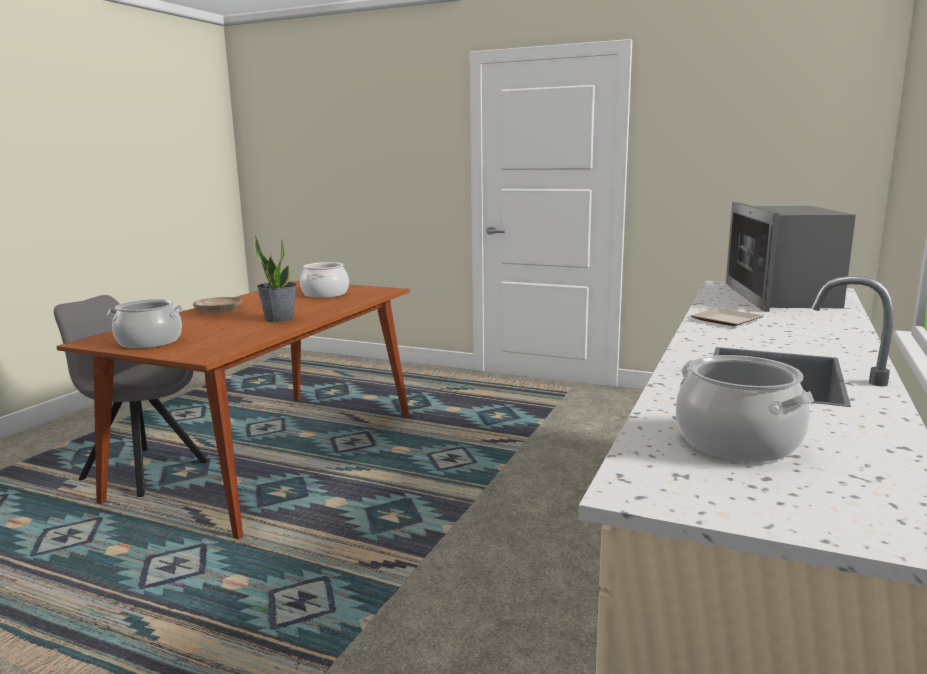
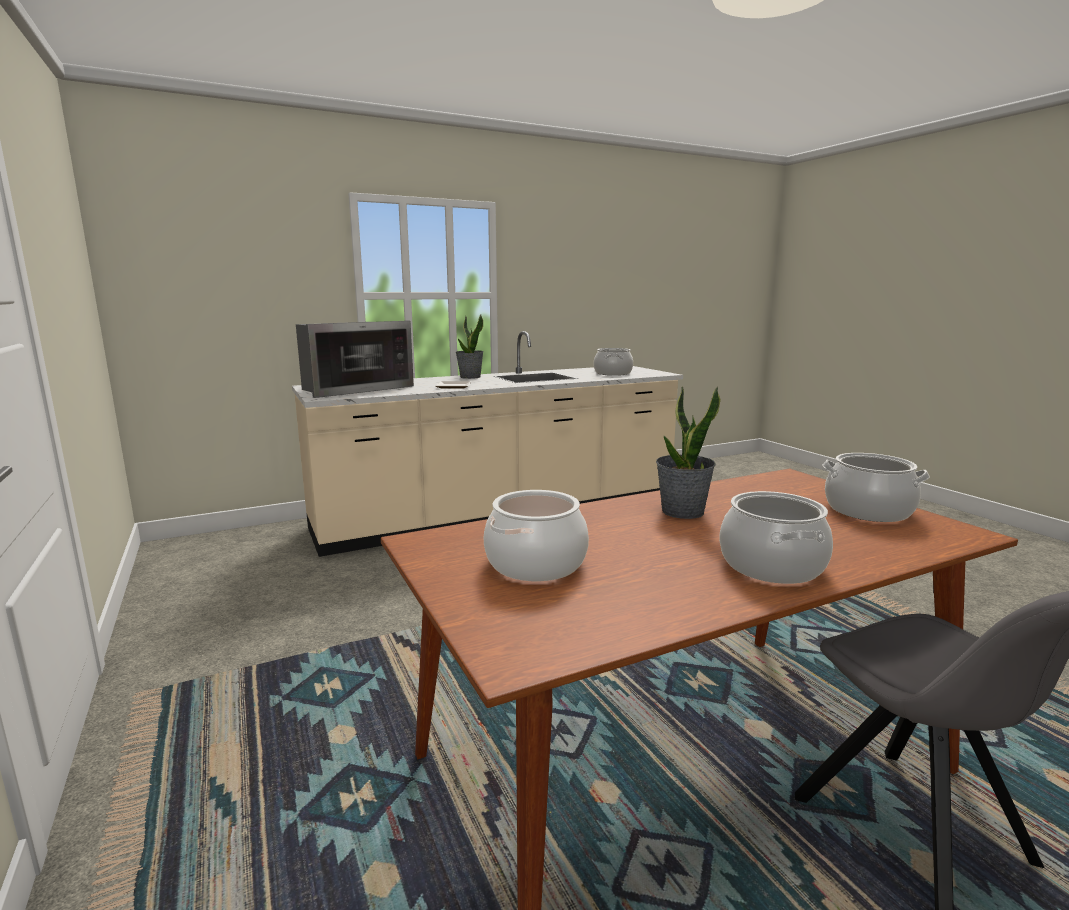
camera: 140 degrees left, 0 degrees up
beige plate [193,297,242,313] -> cooking pot [719,491,833,584]
none -> potted plant [455,315,484,379]

